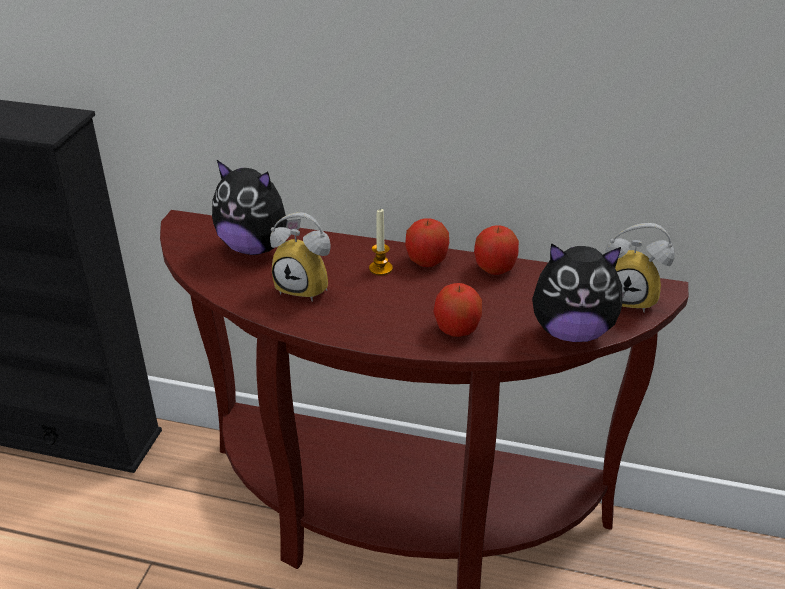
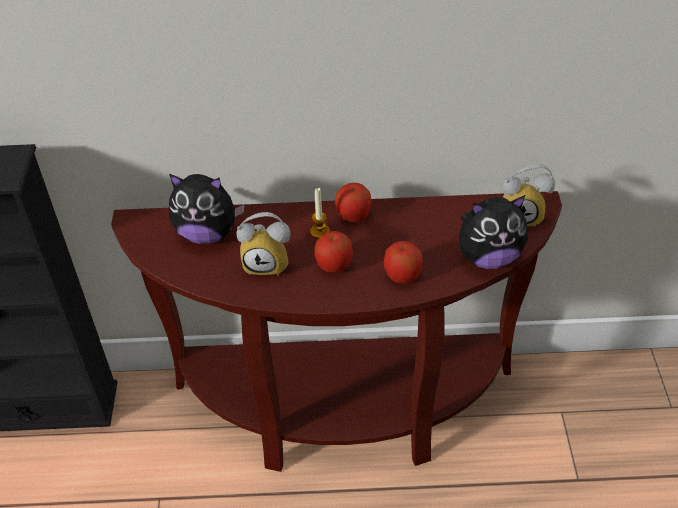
camera: 15 degrees left, 10 degrees up
apple [474,225,519,275] -> apple moved to [314,231,353,273]

